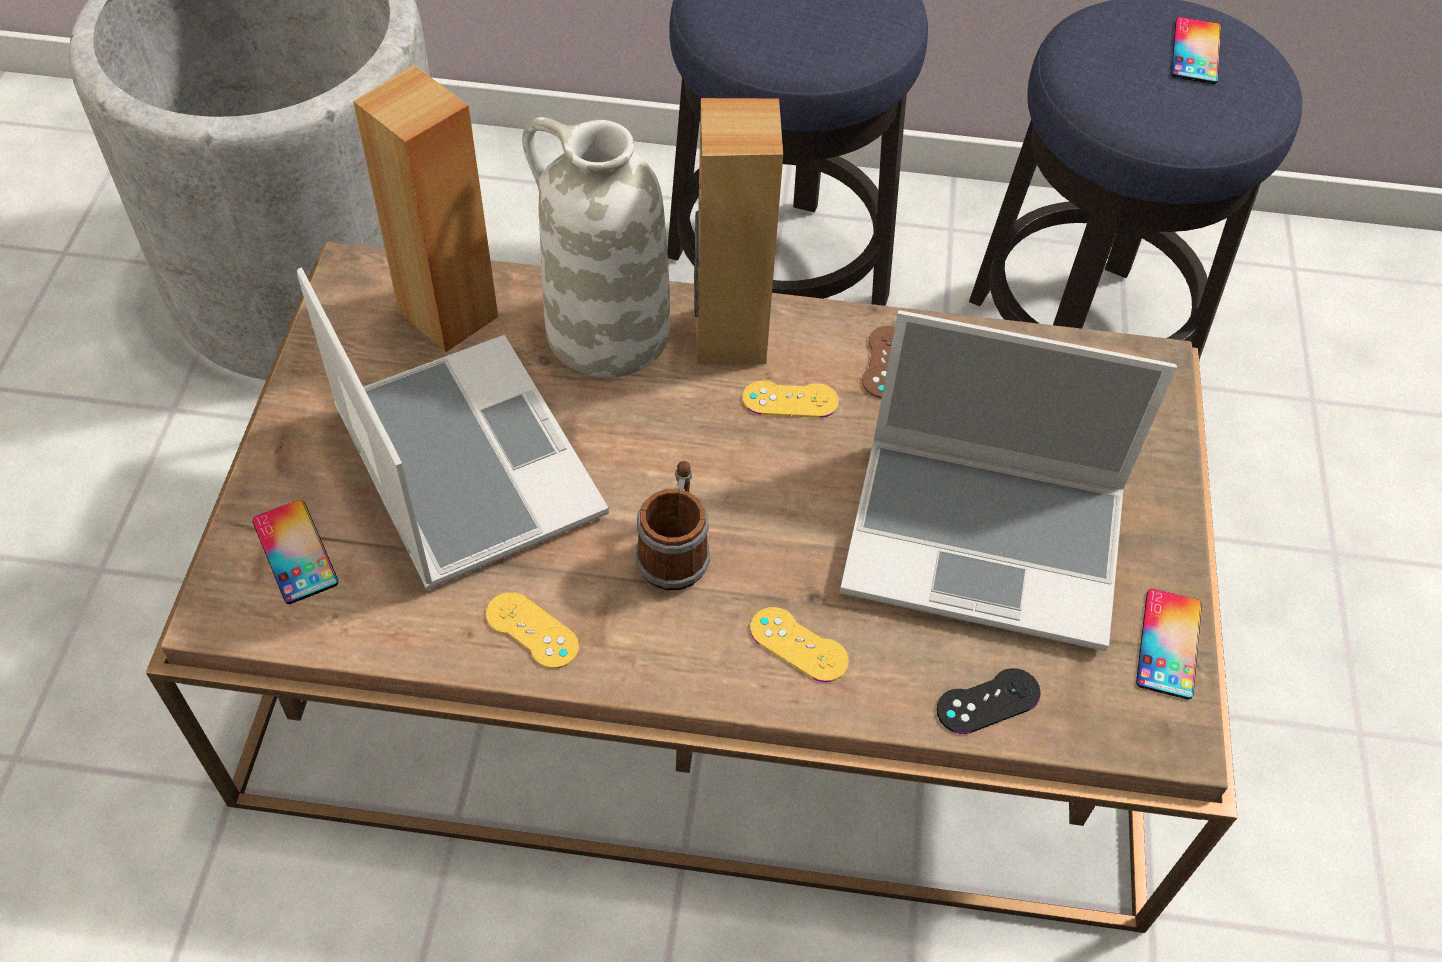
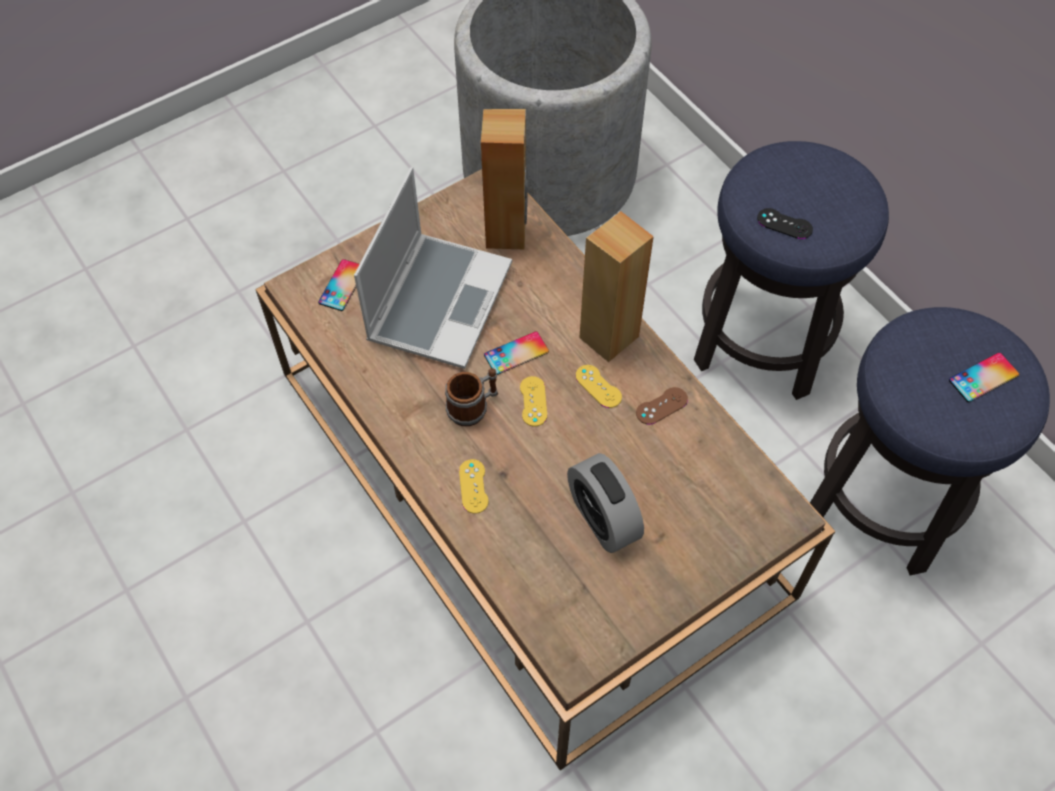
camera: 50 degrees right, 5 degrees up
yellow game controller [486,592,579,669] -> yellow game controller moved to [520,376,547,427]
white vase [522,117,670,378] -> none
laptop [840,310,1177,651] -> alarm clock [567,453,644,553]
black game controller [936,668,1041,734] -> black game controller moved to [757,208,813,239]
phone [1136,589,1202,700] -> phone moved to [484,331,549,375]

